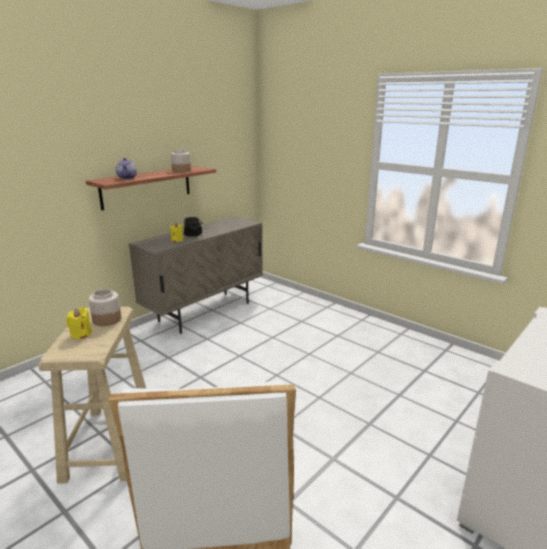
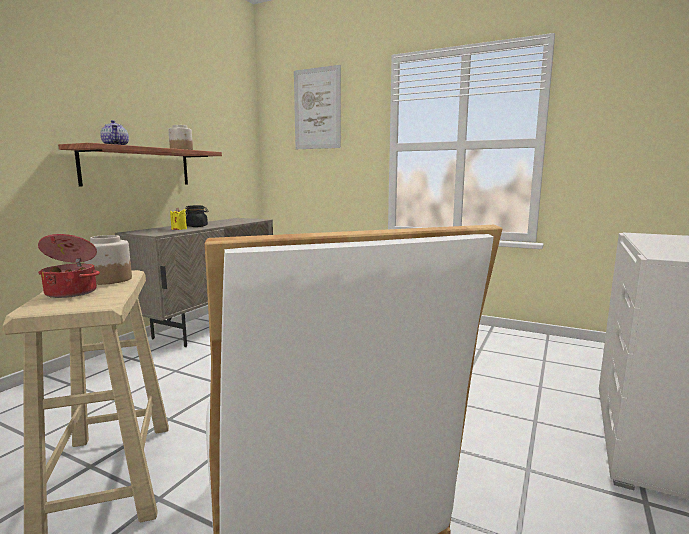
camera: 15 degrees left, 10 degrees down
yellow candle [66,307,92,339] -> cooking pot [38,234,100,298]
none -> picture [294,65,341,149]

